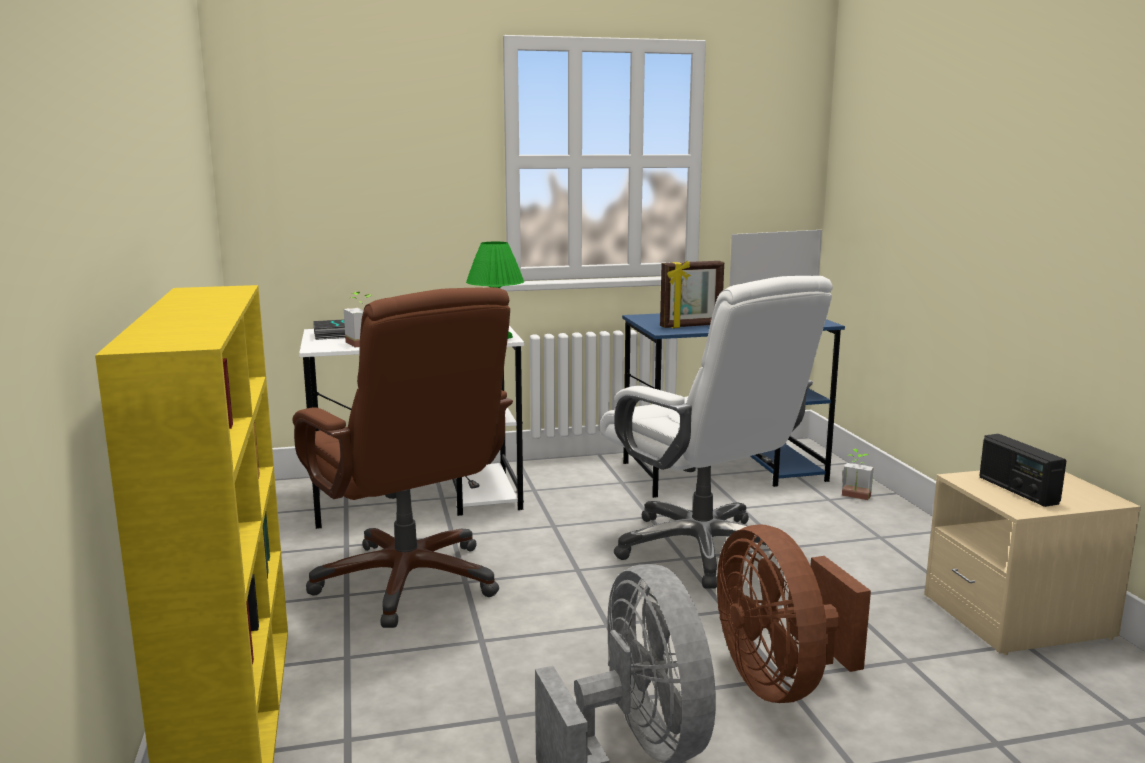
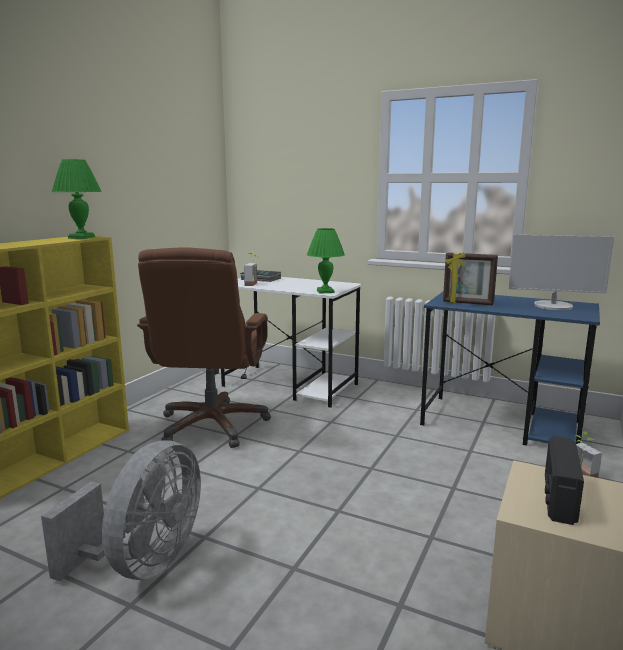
camera: 40 degrees right, 0 degrees up
white office chair [600,276,833,589] -> none
brown fan [717,525,871,703] -> none
none -> green table lamp [52,159,102,239]

